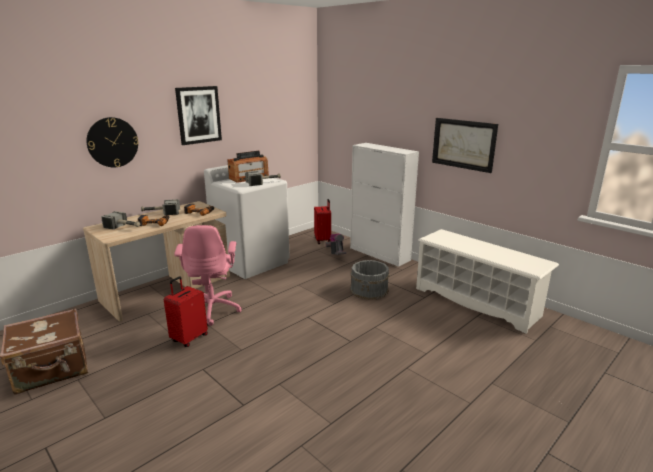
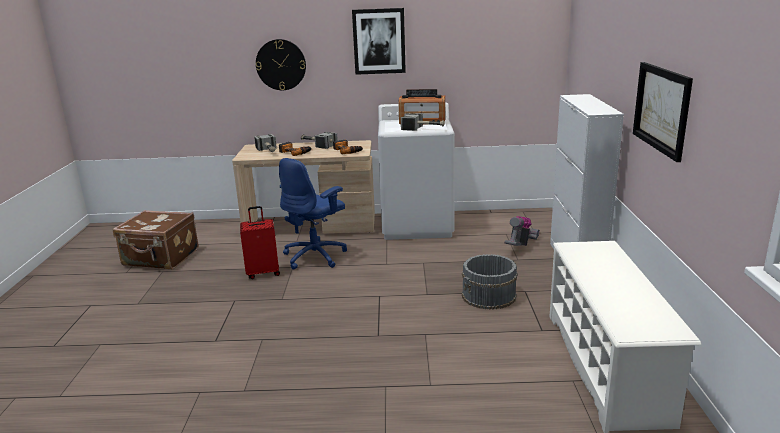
camera: 45 degrees right, 0 degrees up
pink office chair [174,225,242,326] -> blue office chair [279,158,347,270]
red suitcase [314,199,331,244] -> none

